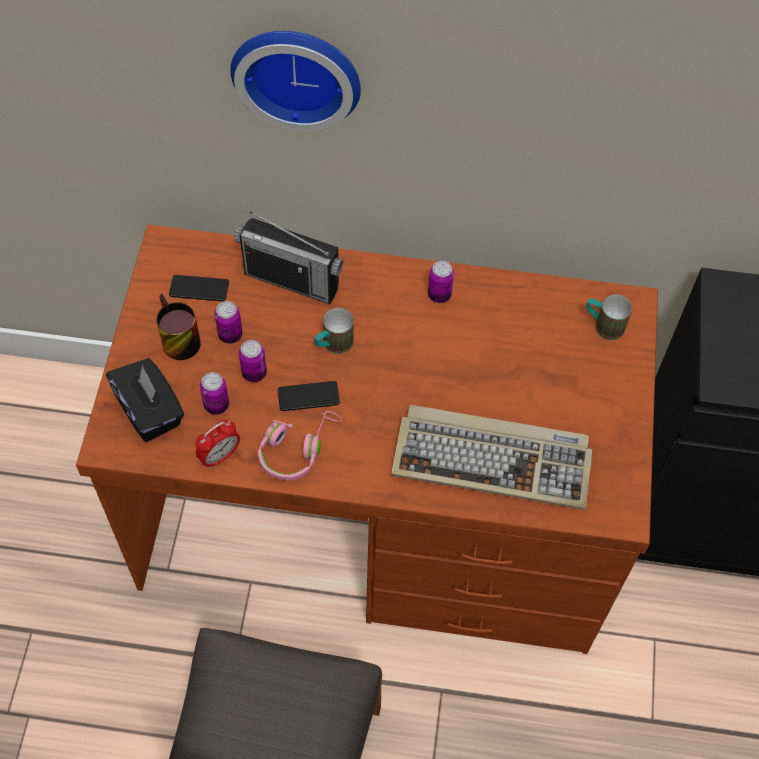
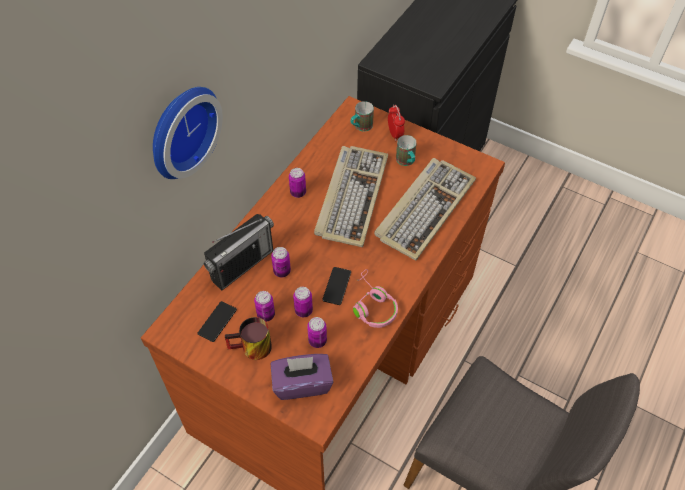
camera: 65 degrees left, 5 degrees down
black tissue box [106,358,184,442] -> purple tissue box [271,354,333,400]
alarm clock [196,420,240,468] -> alarm clock moved to [388,105,405,141]
mug [314,308,354,354] -> mug moved to [396,135,417,166]
none -> can [271,247,291,277]
none -> keyboard [314,146,388,247]

